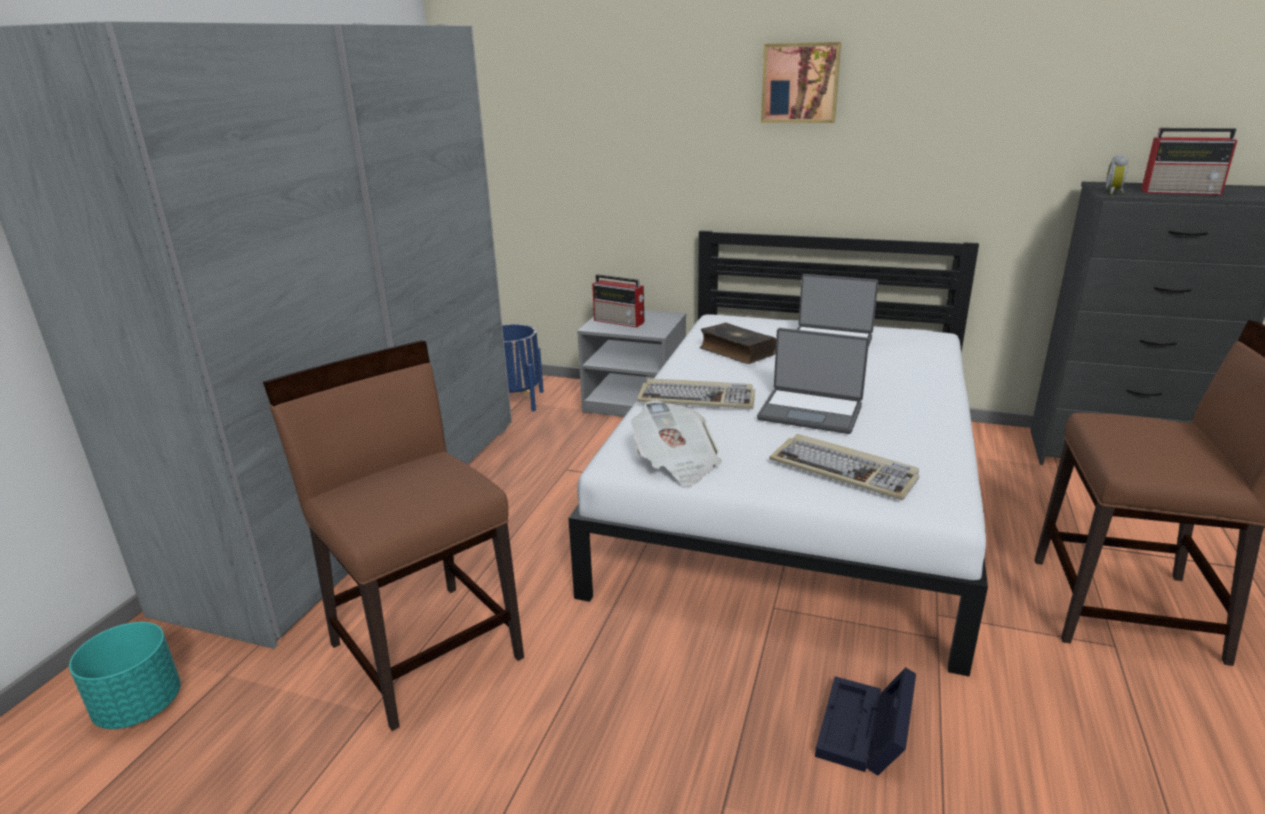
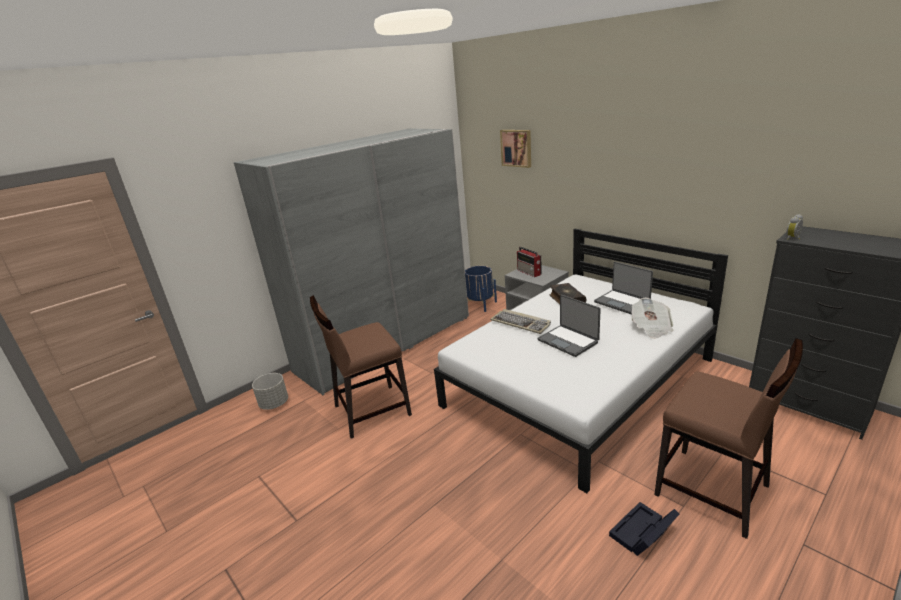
camera: 30 degrees right, 0 degrees up
turquoise planter [69,622,181,729] -> grey planter [252,373,288,410]
brown chair [263,340,524,731] -> brown chair turned 105 degrees counterclockwise [310,295,412,438]
newspaper [631,400,722,487] -> newspaper moved to [631,298,674,339]
picture [761,42,841,123] -> picture moved to [500,130,531,168]
keyboard [769,434,920,501] -> none
black storage box [815,667,916,776] -> black storage box moved to [609,502,680,556]
radio [1141,128,1237,195] -> none

